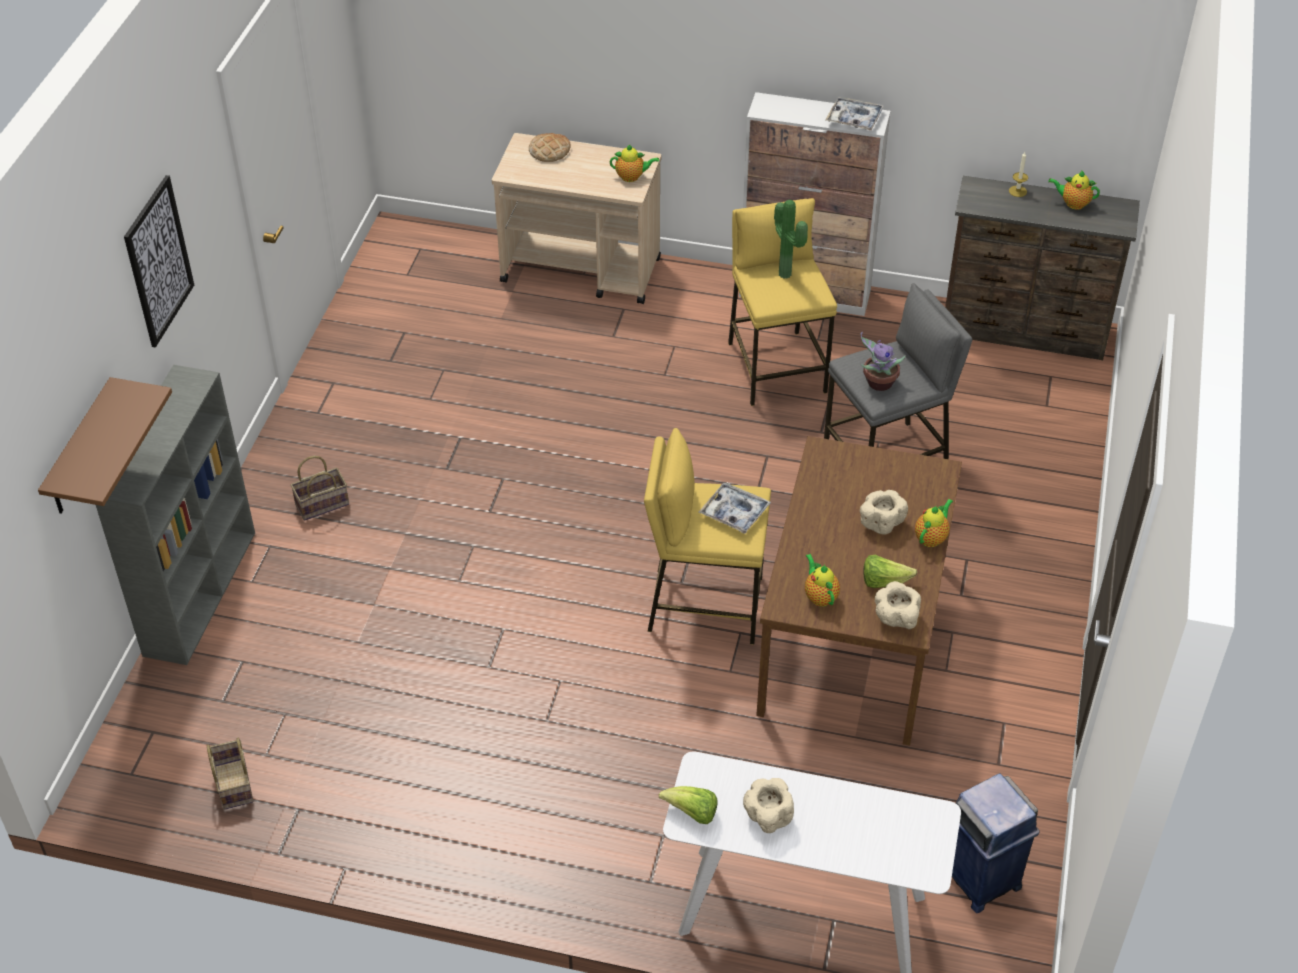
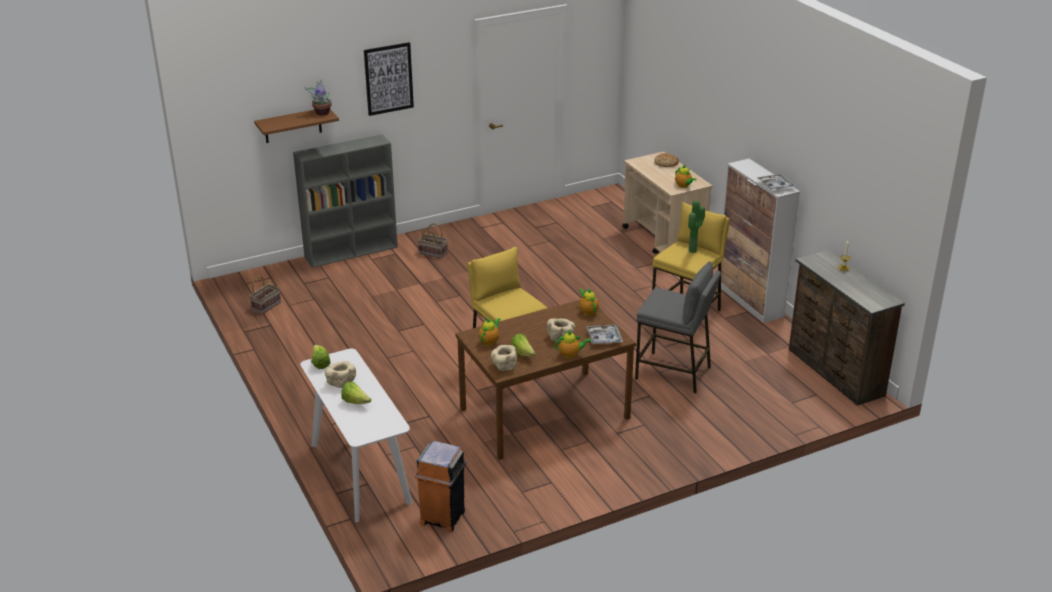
camera: 50 degrees right, 15 degrees down
tray [699,483,771,534] -> tray moved to [586,324,623,344]
potted plant [861,332,906,391] -> potted plant moved to [305,80,331,115]
blue trash can [952,773,1040,913] -> orange trash can [415,441,466,532]
teapot [1049,170,1100,210] -> teapot moved to [579,288,599,316]
none -> lettuce [341,382,371,404]

